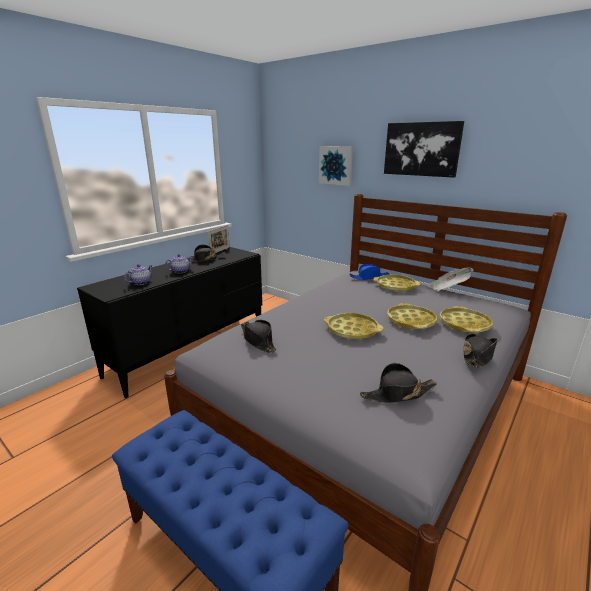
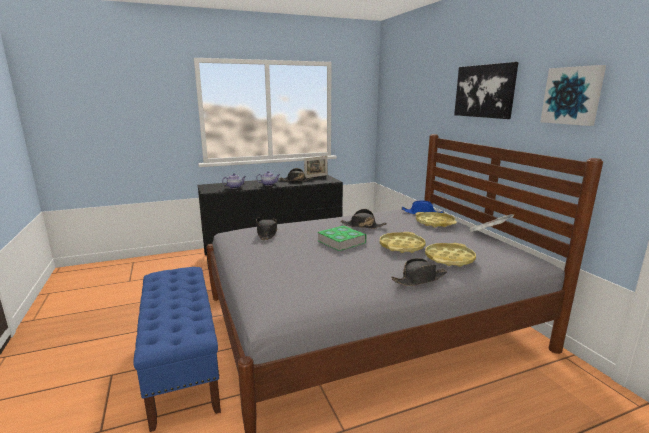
camera: 30 degrees right, 5 degrees down
picture [319,146,353,186] -> picture moved to [540,65,606,126]
yellow tray [324,313,383,340] -> book [317,225,366,251]
black hat [360,363,437,403] -> black hat moved to [340,209,387,229]

